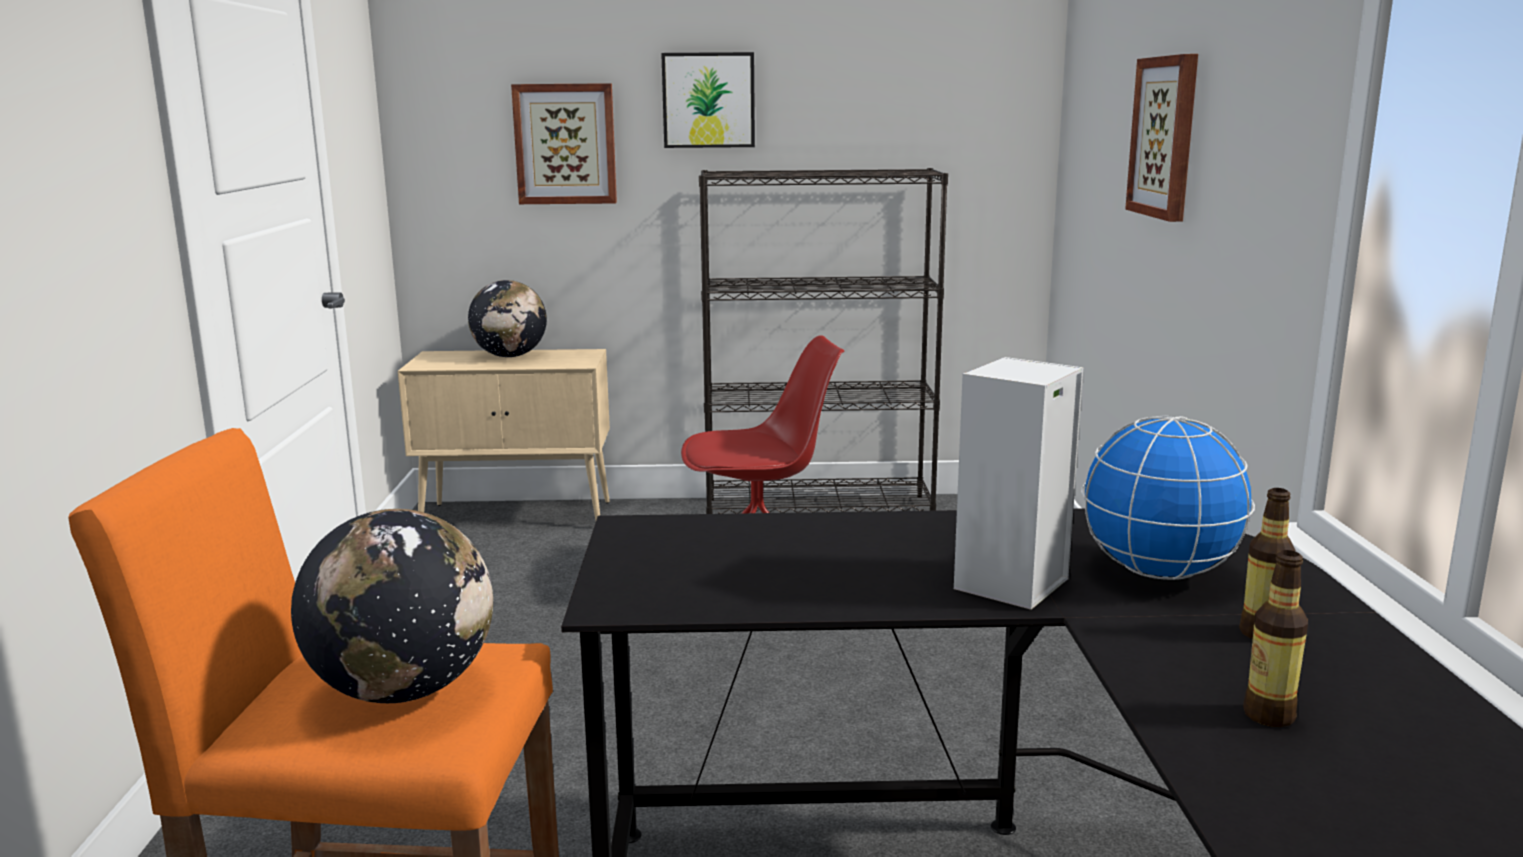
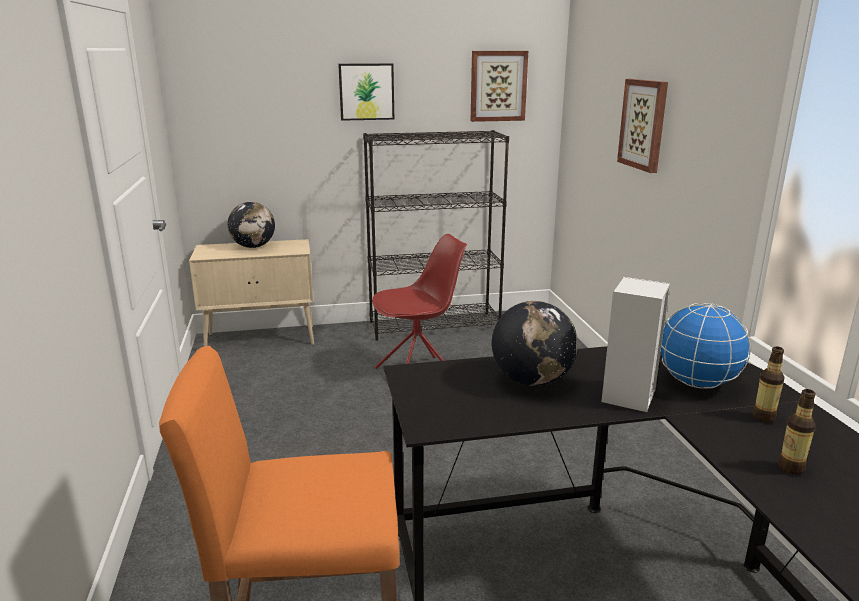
camera: 10 degrees left, 5 degrees up
globe [291,509,493,703] -> globe moved to [492,301,578,386]
picture [511,83,617,204] -> picture moved to [471,51,528,122]

